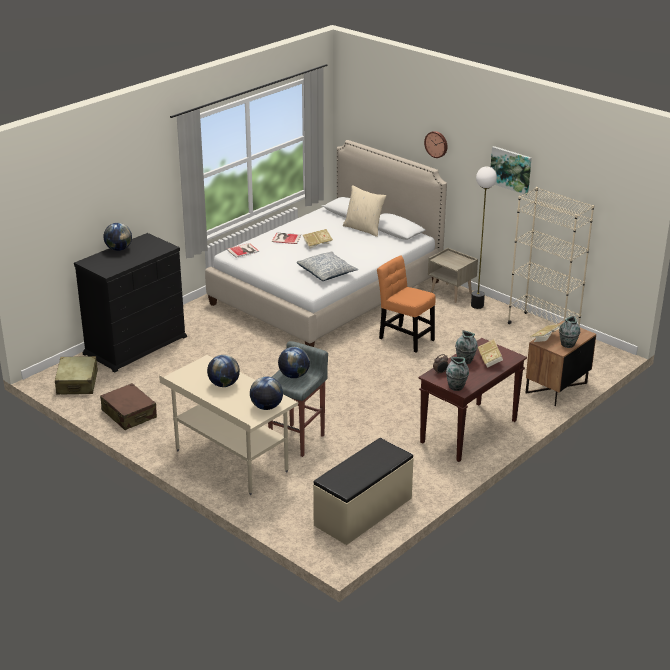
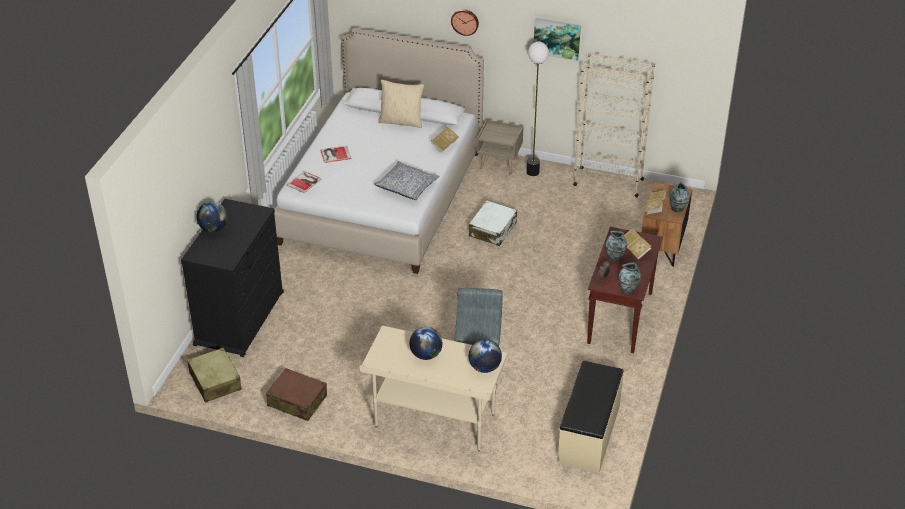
camera: 25 degrees left, 10 degrees up
globe [278,347,310,378] -> none
book [303,229,333,249] -> book moved to [431,127,459,153]
orange chair [377,256,436,353] -> white suitcase [469,200,517,246]

